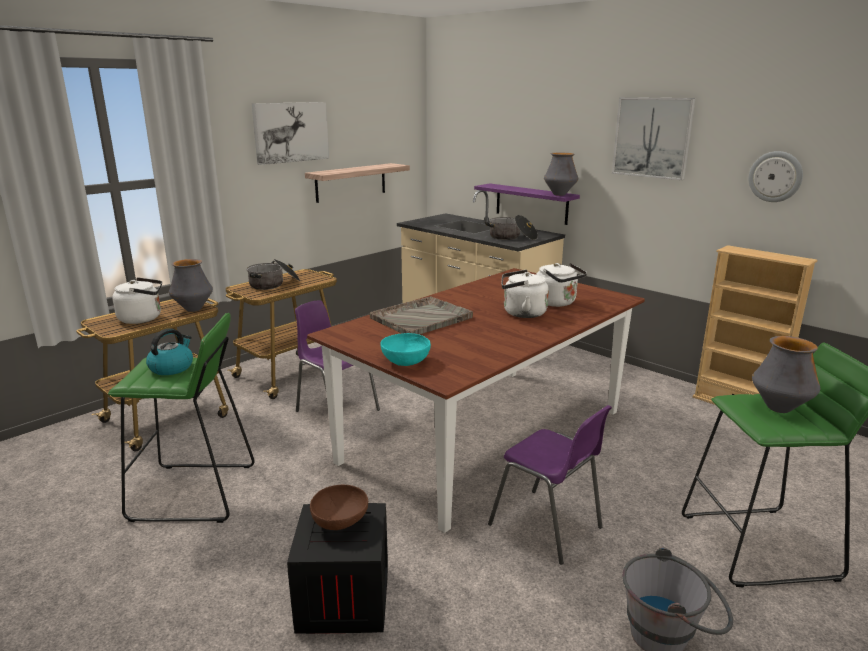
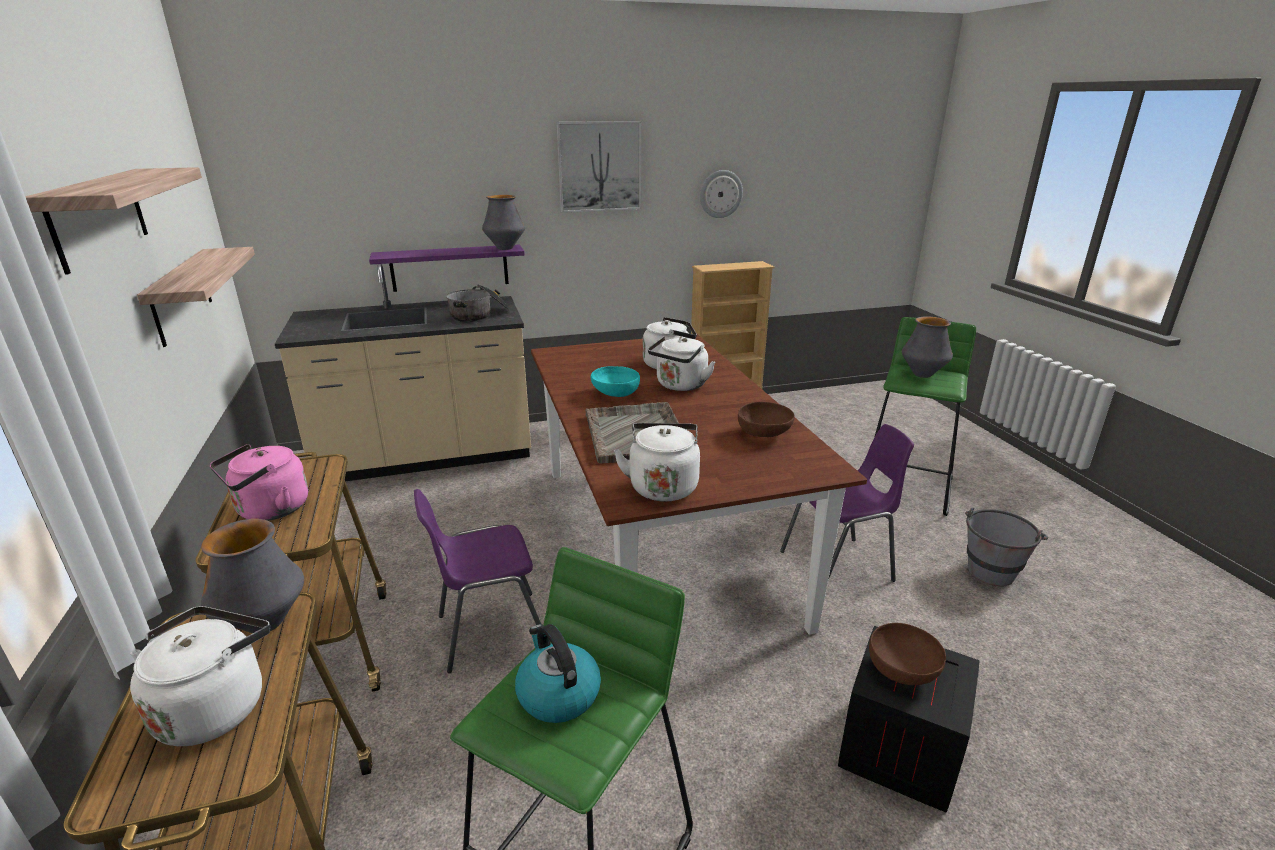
camera: 60 degrees left, 5 degrees up
cooking pot [246,259,300,290] -> pink kettle [210,444,308,521]
picture [252,102,329,165] -> shelf [25,167,202,275]
turquoise bowl [380,333,431,366] -> turquoise bowl moved to [591,366,640,397]
none -> white kettle [614,423,700,502]
none -> brown bowl [738,402,795,437]

